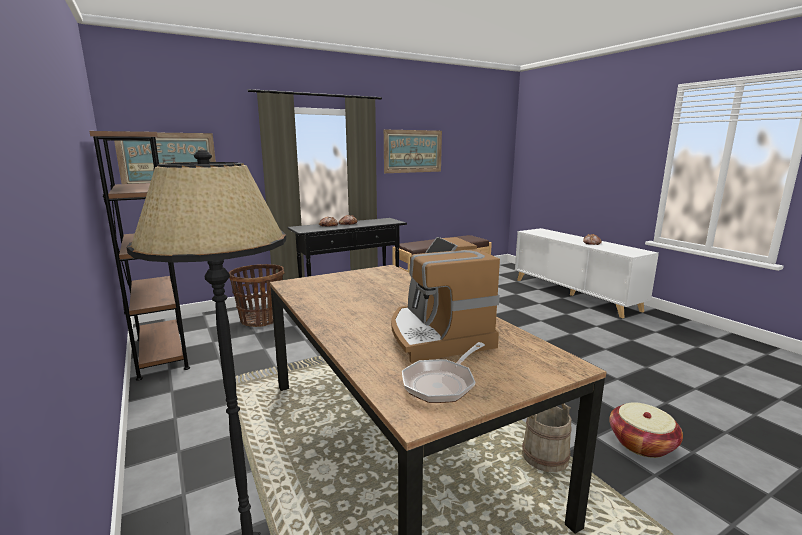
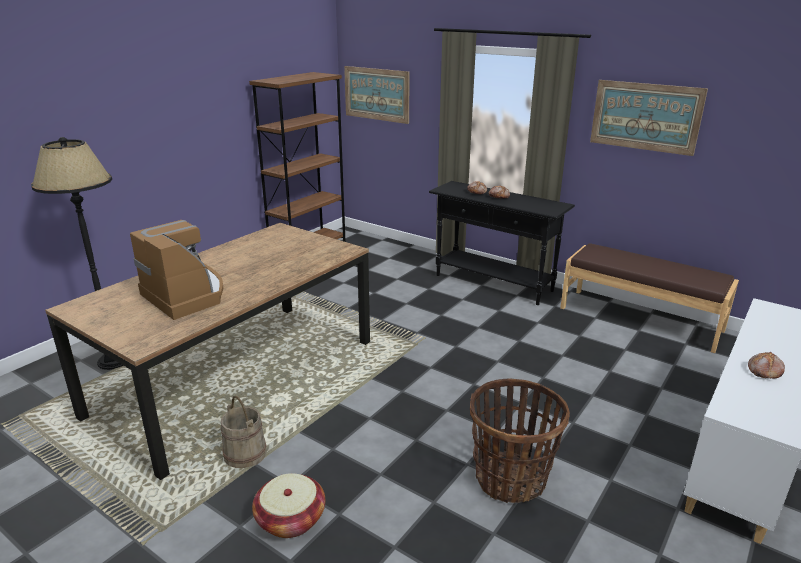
camera: 65 degrees right, 10 degrees up
basket [229,264,285,327] -> basket moved to [470,379,570,503]
coffee machine [391,237,500,363] -> coffee machine turned 90 degrees clockwise [130,220,223,320]
frying pan [402,342,485,403] -> none

